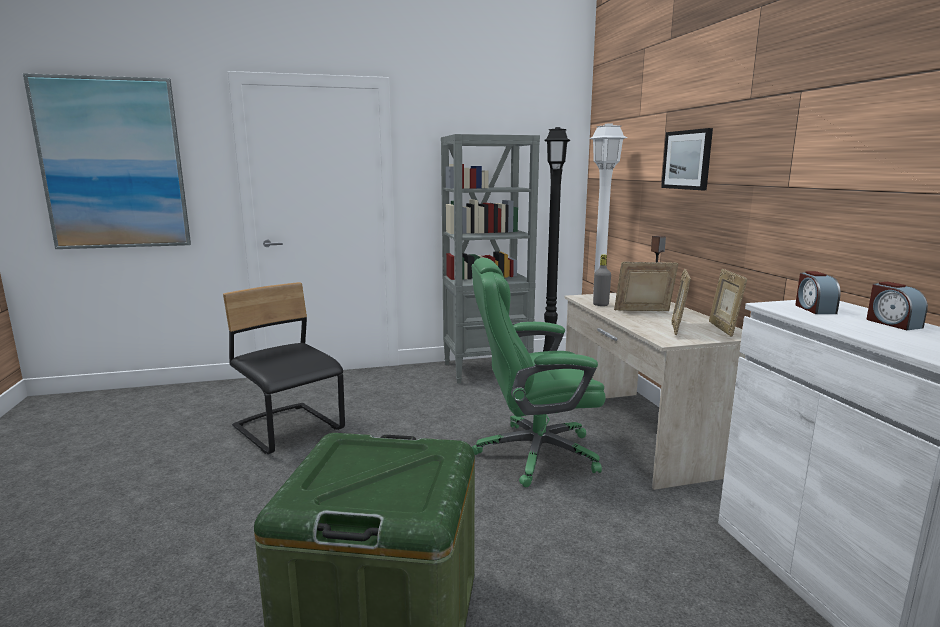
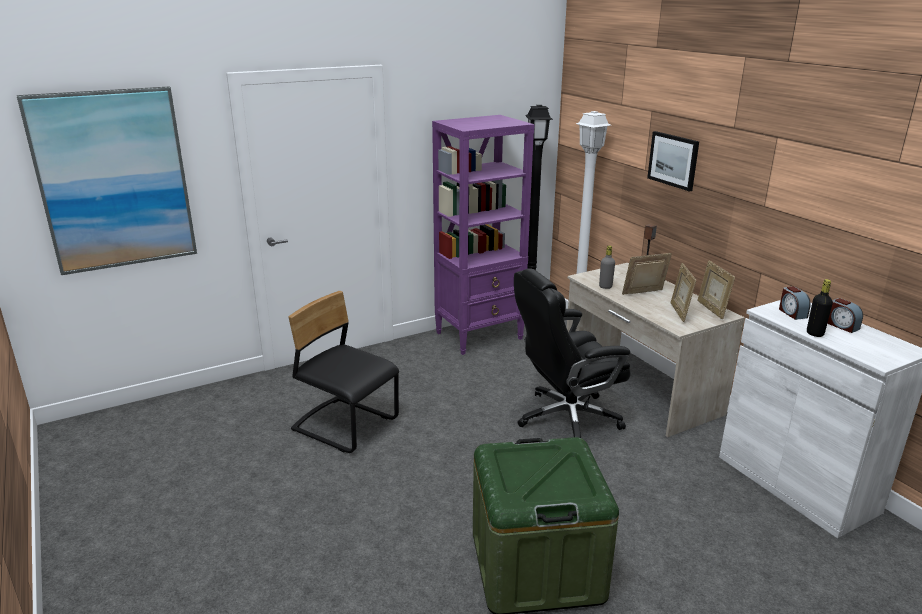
camera: 15 degrees left, 10 degrees up
grey bookcase [441,134,540,383] -> purple bookcase [432,115,535,355]
green office chair [472,258,606,487] -> black office chair [514,269,630,438]
none -> black bottle [807,279,833,337]

